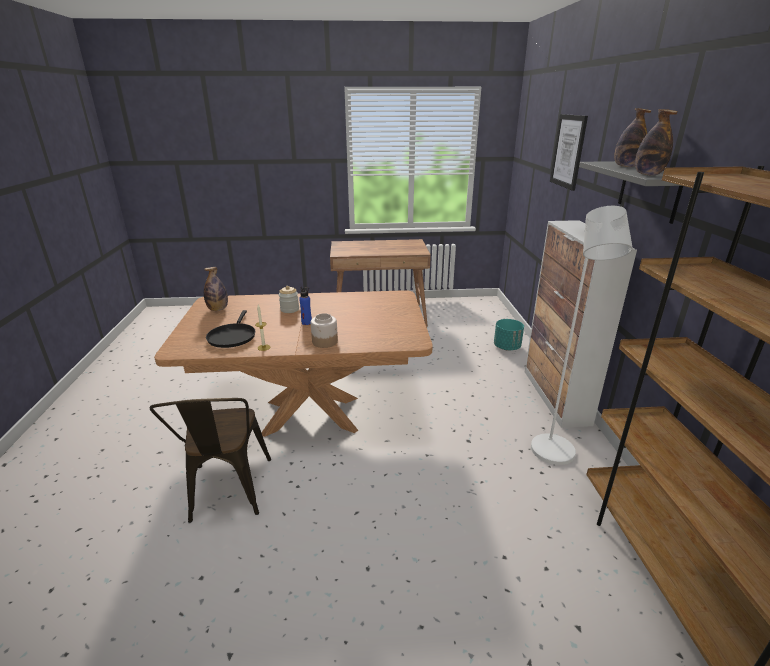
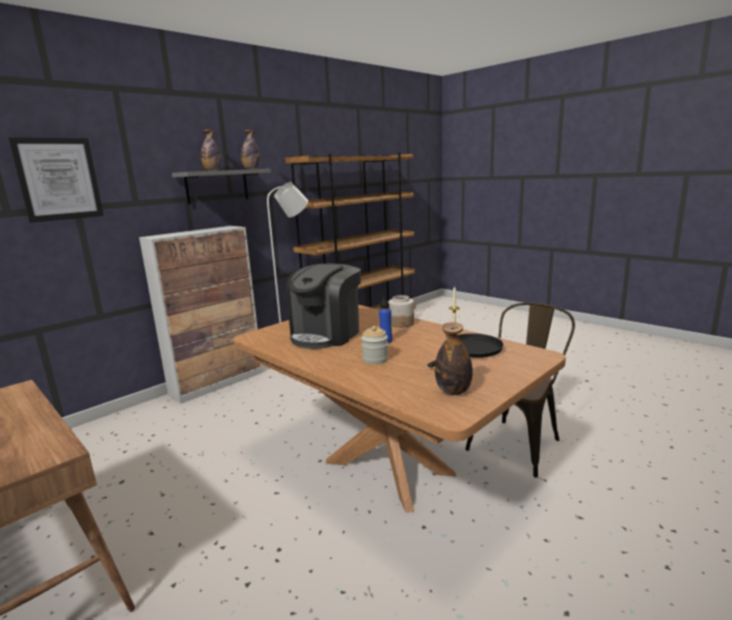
camera: 130 degrees left, 10 degrees down
turquoise planter [494,319,524,350] -> none
none -> coffee machine [286,264,361,349]

